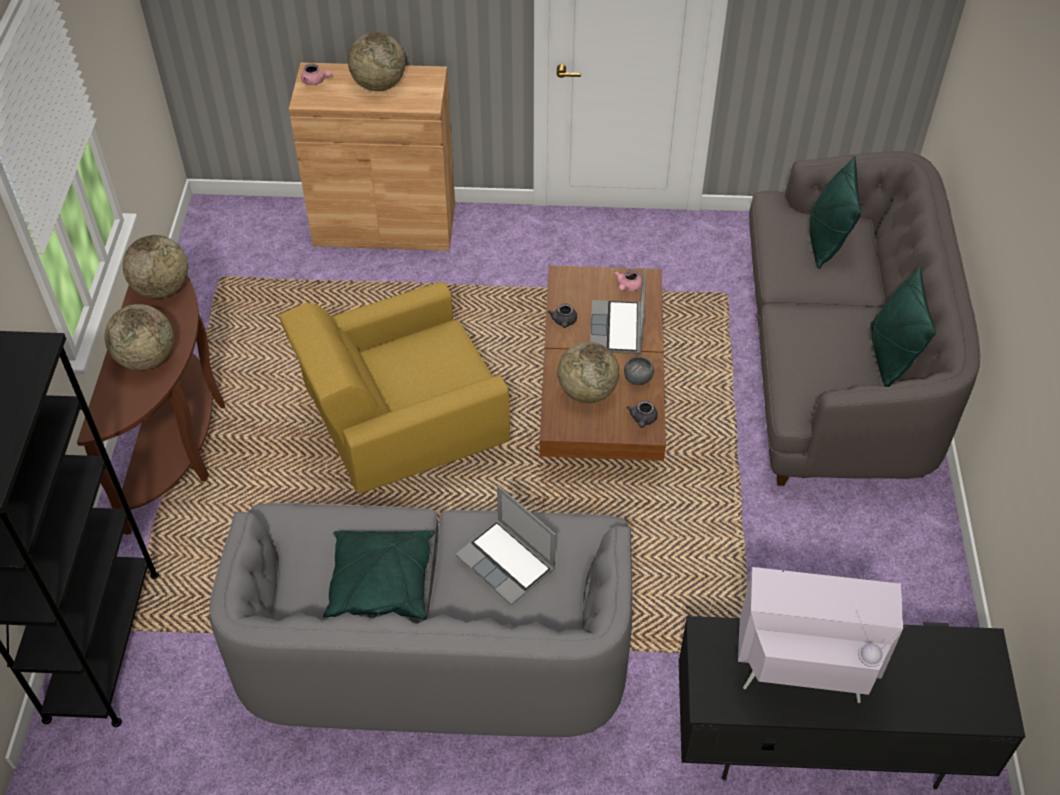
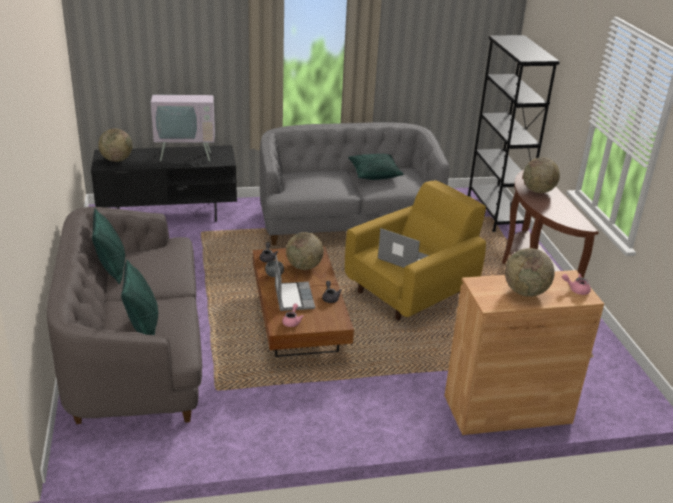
camera: 165 degrees right, 20 degrees down
globe [123,235,188,298] -> globe moved to [98,129,132,162]
laptop [456,485,556,606] -> laptop moved to [378,228,429,268]

